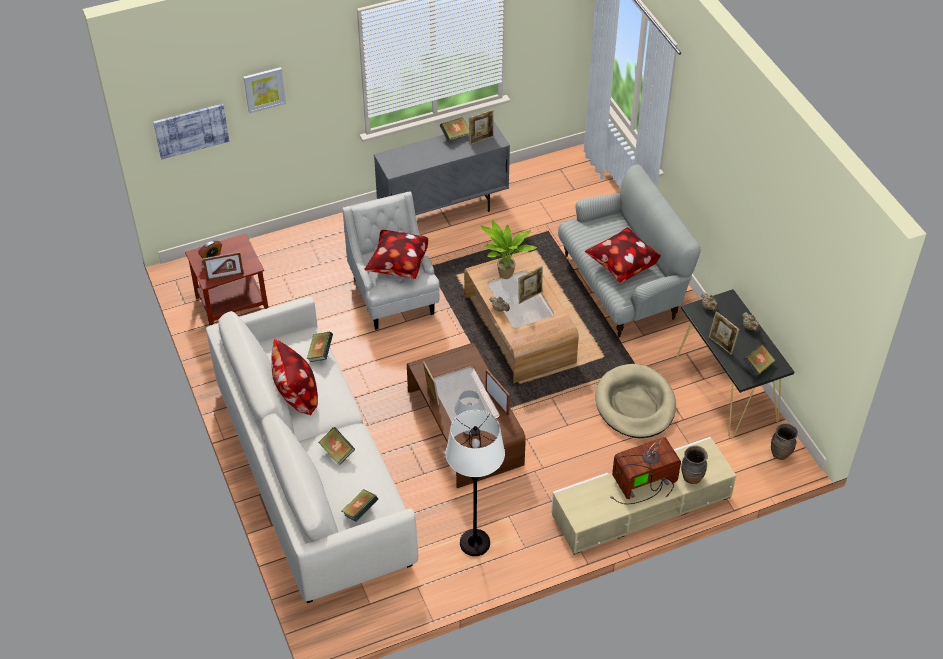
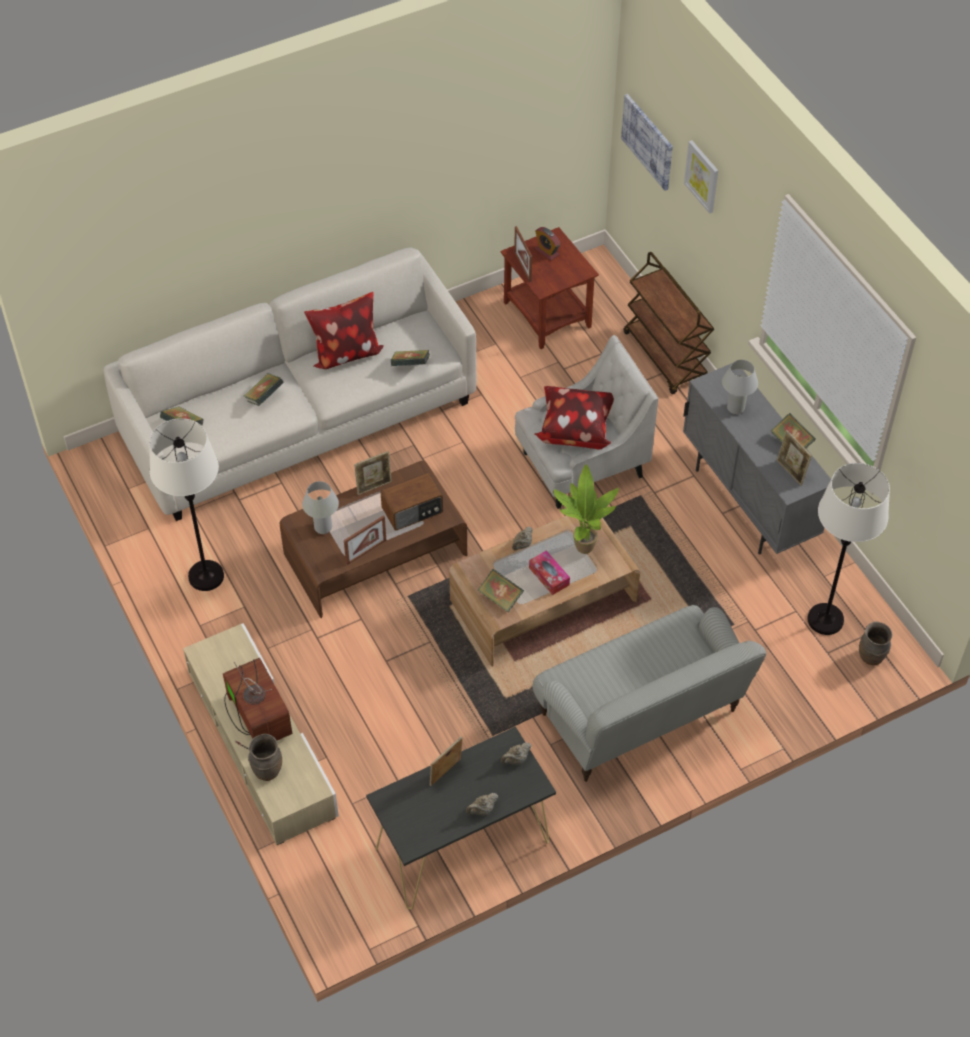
camera: 85 degrees right, 5 degrees up
picture frame [518,266,543,304] -> tissue box [529,551,570,595]
pillow [585,227,661,283] -> none
beige dog bed [595,364,676,438] -> none
book [743,344,775,376] -> book moved to [477,569,524,612]
brown vase [771,423,798,460] -> brown vase moved to [859,622,892,665]
none -> radio [380,473,443,531]
none -> brown cart [623,252,714,394]
none -> white table lamp [722,360,758,414]
none -> white floor lamp [807,463,890,635]

